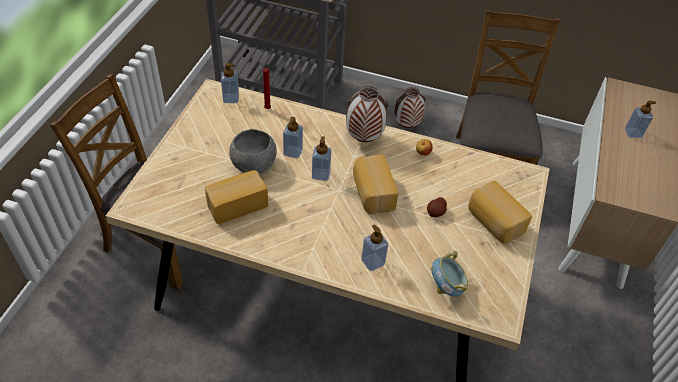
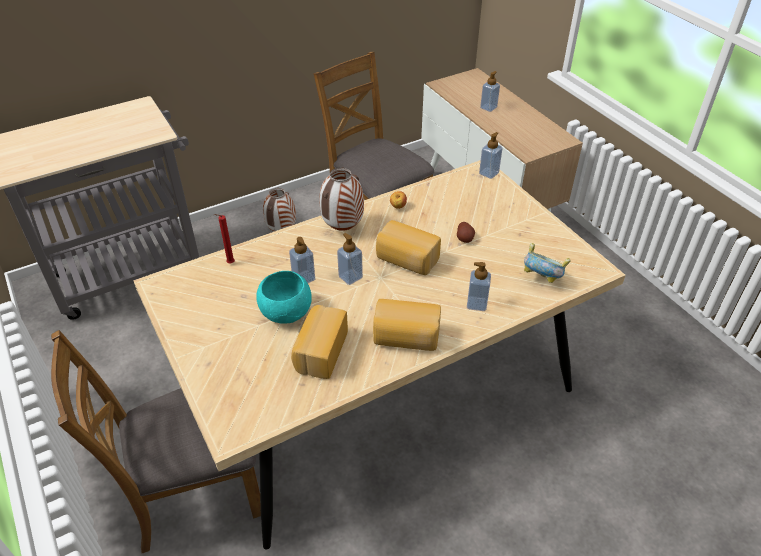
camera: 45 degrees left, 5 degrees down
soap dispenser [221,63,239,103] -> soap dispenser moved to [479,132,503,179]
grey bowl [229,129,277,173] -> turquoise bowl [256,271,312,324]
bread [468,181,532,244] -> bread moved to [373,299,441,351]

